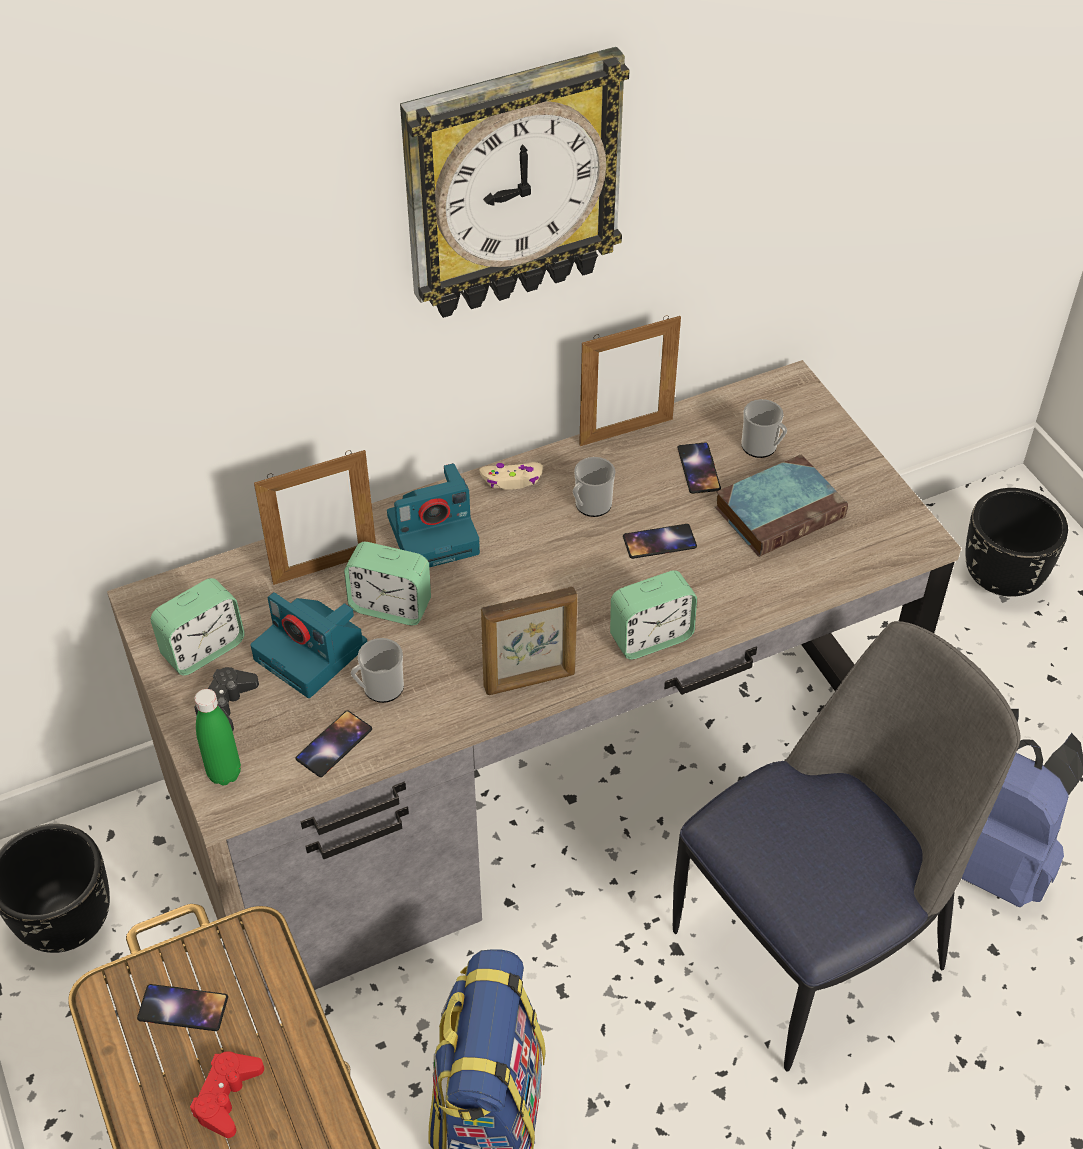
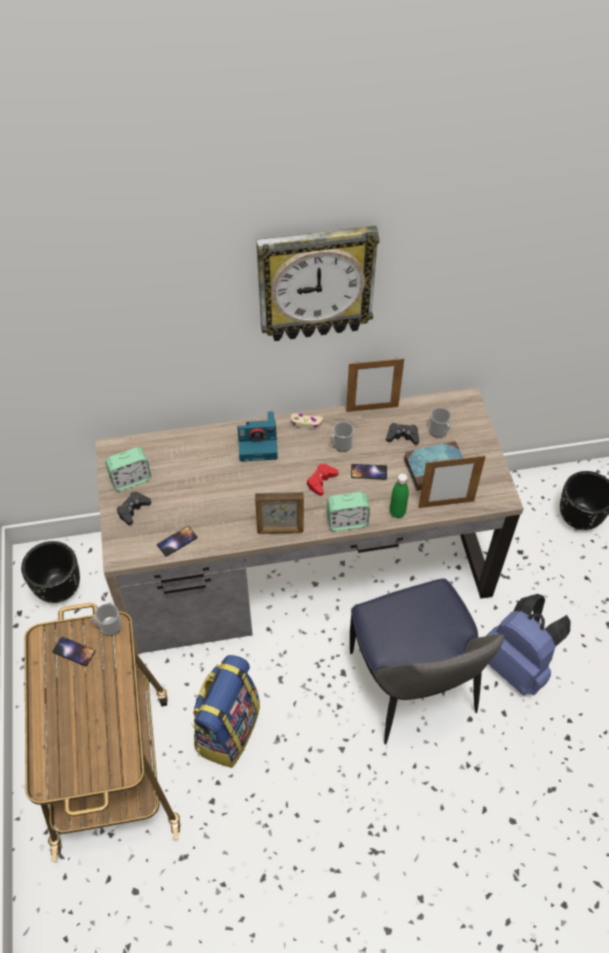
camera: 15 degrees right, 5 degrees up
red game controller [190,1051,264,1138] -> red game controller moved to [306,464,338,496]
green bottle [195,689,241,785] -> green bottle moved to [390,473,409,518]
camera [250,592,367,698] -> none
picture frame [254,450,376,585] -> picture frame moved to [418,455,486,508]
alarm clock [344,542,431,625] -> none
mug [351,638,404,703] -> mug moved to [90,603,122,636]
chair [673,621,1020,1072] -> chair turned 90 degrees clockwise [350,578,504,745]
phone [677,443,721,494] -> black game controller [386,423,419,445]

